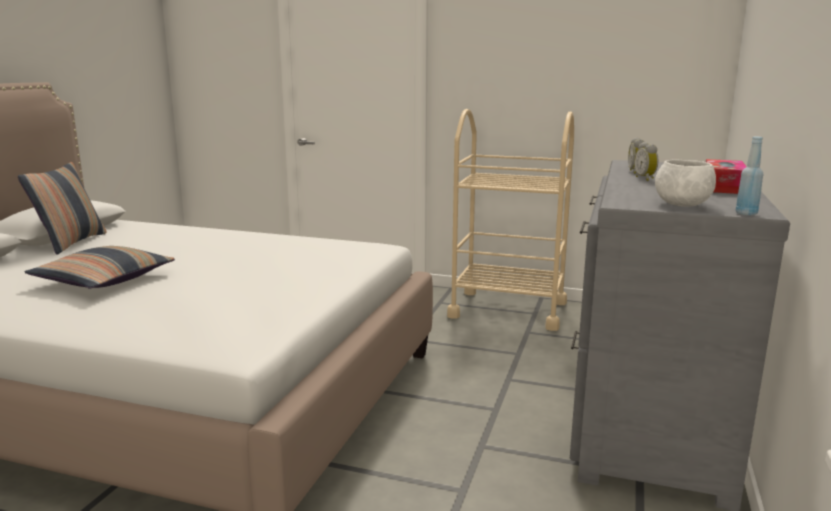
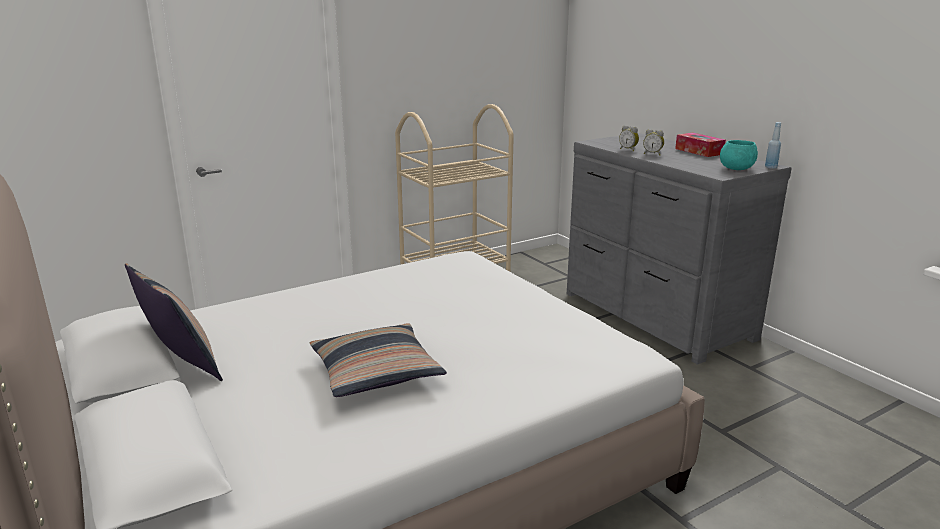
camera: 50 degrees left, 5 degrees up
white bowl [655,160,716,207] -> turquoise bowl [720,140,758,170]

